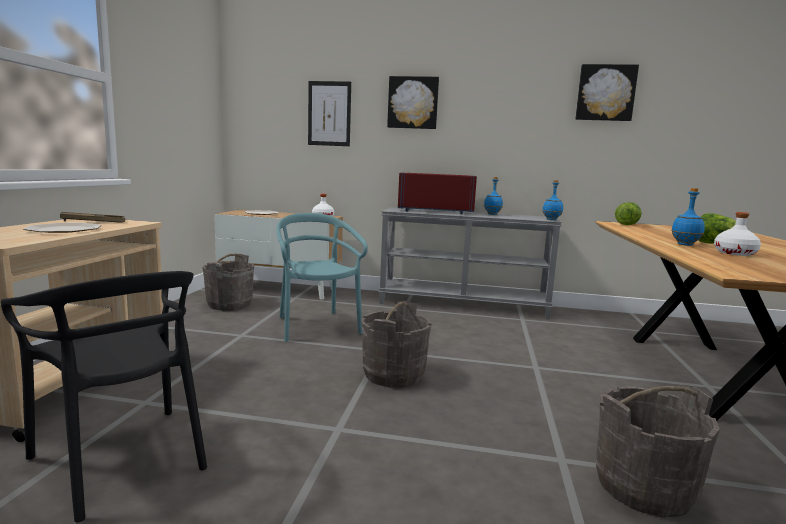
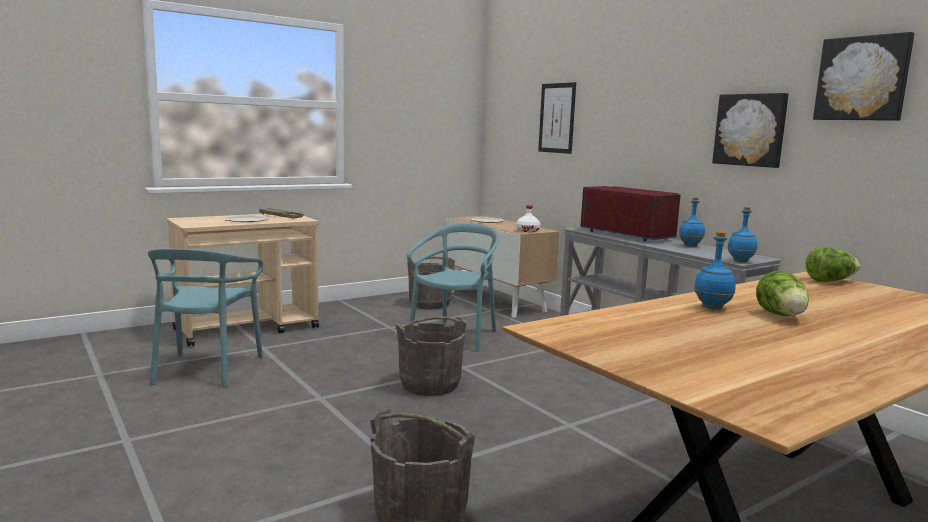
camera: 45 degrees right, 0 degrees up
black chair [1,271,207,522] -> turquoise chair [148,249,263,387]
picture [387,76,439,129] -> picture moved to [712,93,789,168]
white bottle [714,212,761,256] -> none

